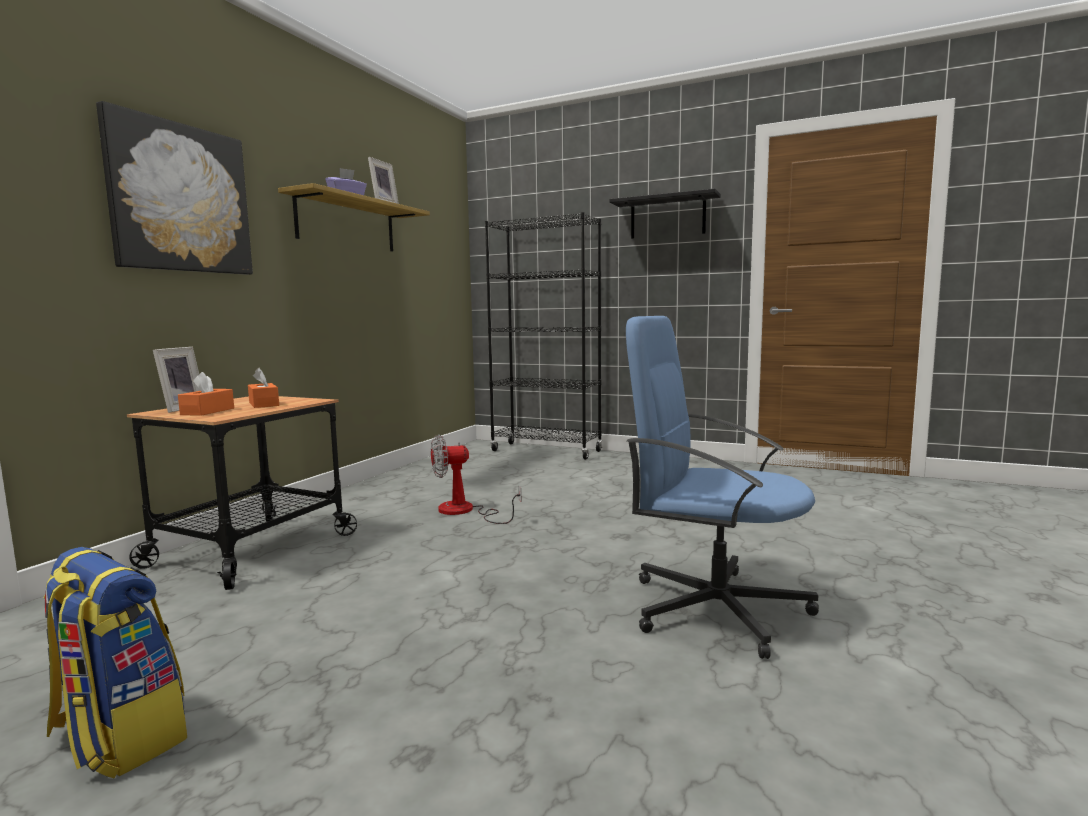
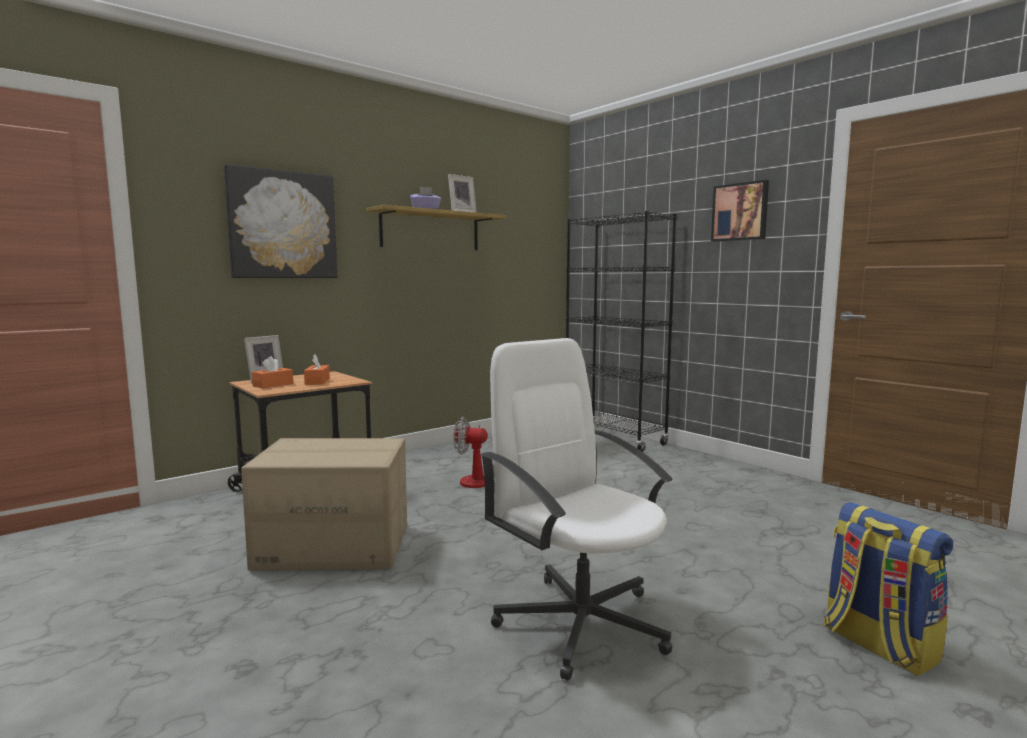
camera: 25 degrees right, 0 degrees up
backpack [43,547,187,778] -> backpack moved to [824,502,953,677]
black shelf [610,189,721,239] -> picture [711,180,769,242]
blue office chair [626,316,819,659] -> white office chair [480,338,673,681]
none -> cardboard box [241,438,407,570]

